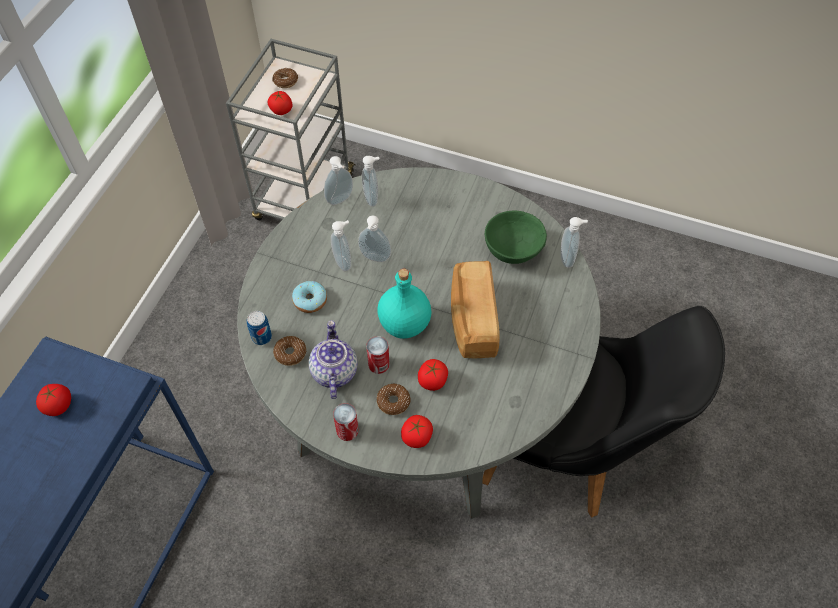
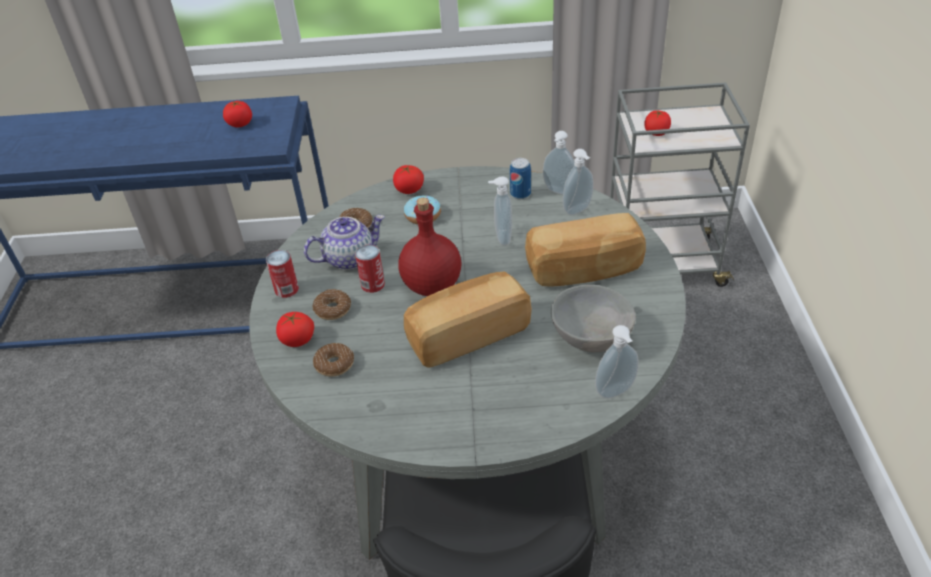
camera: 70 degrees right, 15 degrees down
can [247,311,272,345] -> can moved to [510,158,531,199]
donut [272,68,298,88] -> donut moved to [313,343,354,377]
soap dispenser [331,220,351,271] -> none
turquoise bottle [377,269,432,339] -> red bottle [398,198,461,296]
tomato [418,359,448,391] -> tomato moved to [393,165,424,194]
green bowl [485,211,547,264] -> grey bowl [551,285,636,352]
none -> bread [525,213,646,287]

